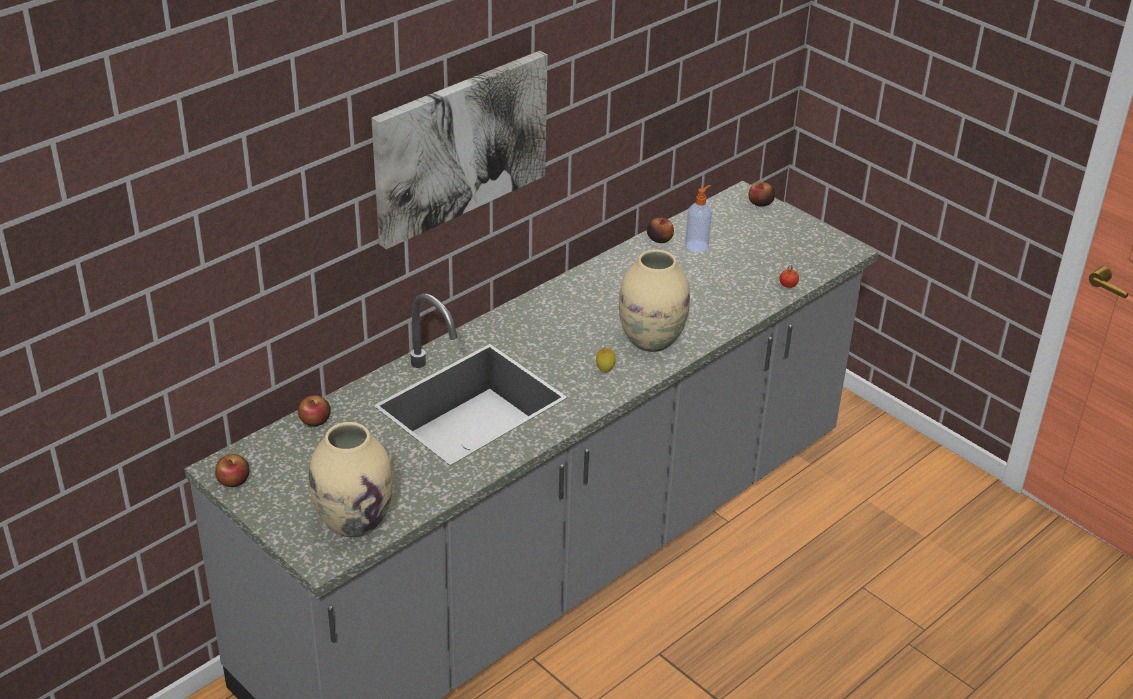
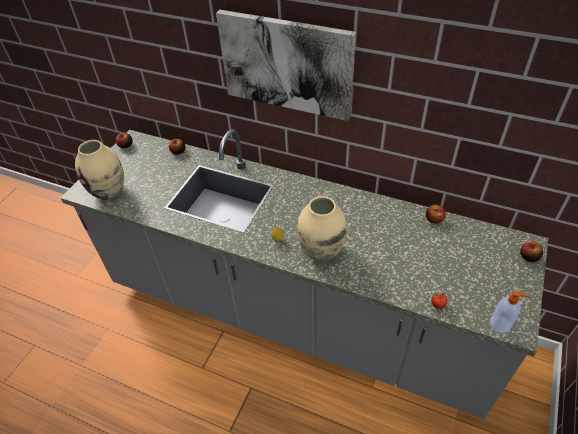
camera: 70 degrees right, 10 degrees up
soap dispenser [685,185,712,252] -> soap dispenser moved to [490,291,530,333]

